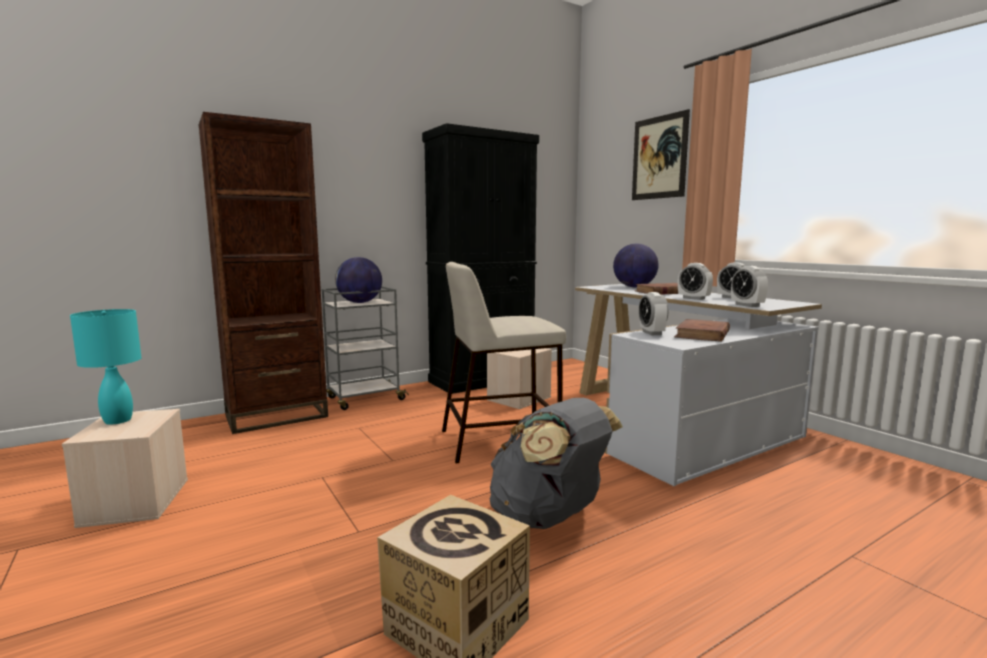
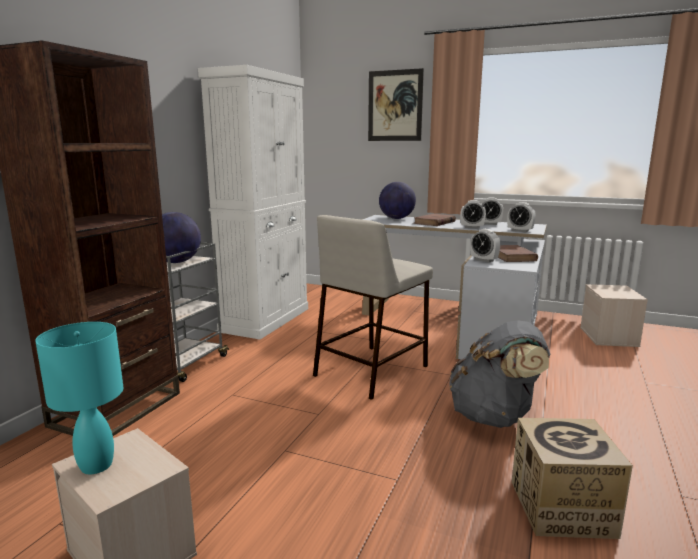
camera: 35 degrees left, 5 degrees up
black cabinet [422,123,539,394] -> white cabinet [198,65,308,340]
beige storage box [487,348,552,409] -> beige storage box moved to [580,284,648,347]

